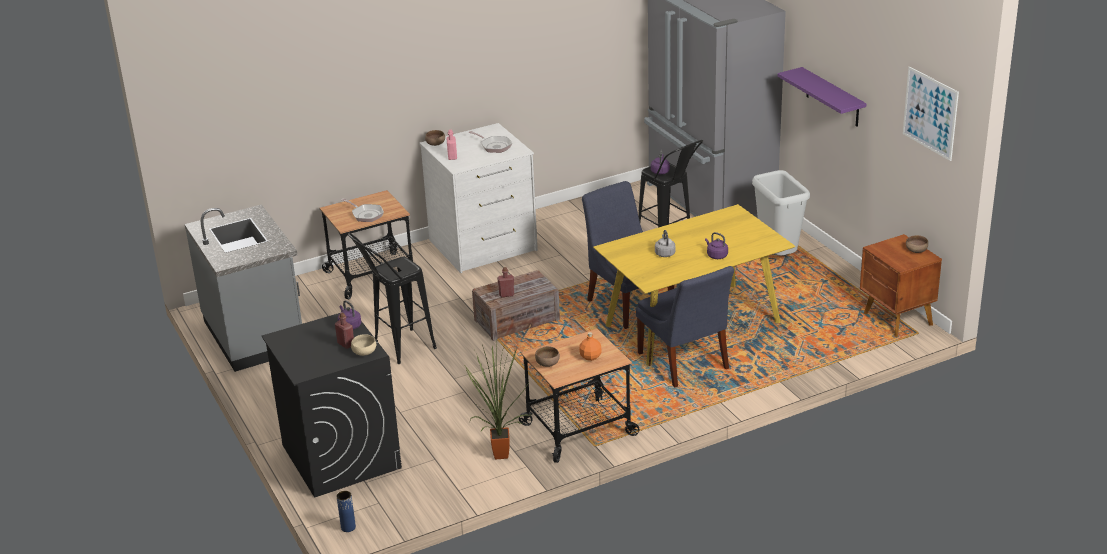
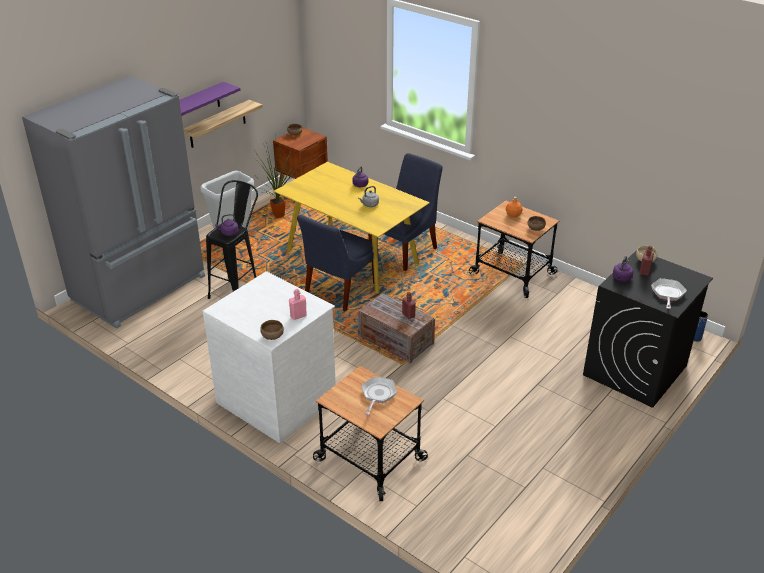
camera: 115 degrees left, 5 degrees up
grey counter [185,204,302,372] -> none
black stool [348,233,437,364] -> none
potted plant [465,342,529,459] -> potted plant moved to [254,137,295,218]
frying pan [469,131,512,153] -> frying pan moved to [651,278,687,309]
picture [903,67,959,161] -> none
none -> shelf [183,100,263,148]

